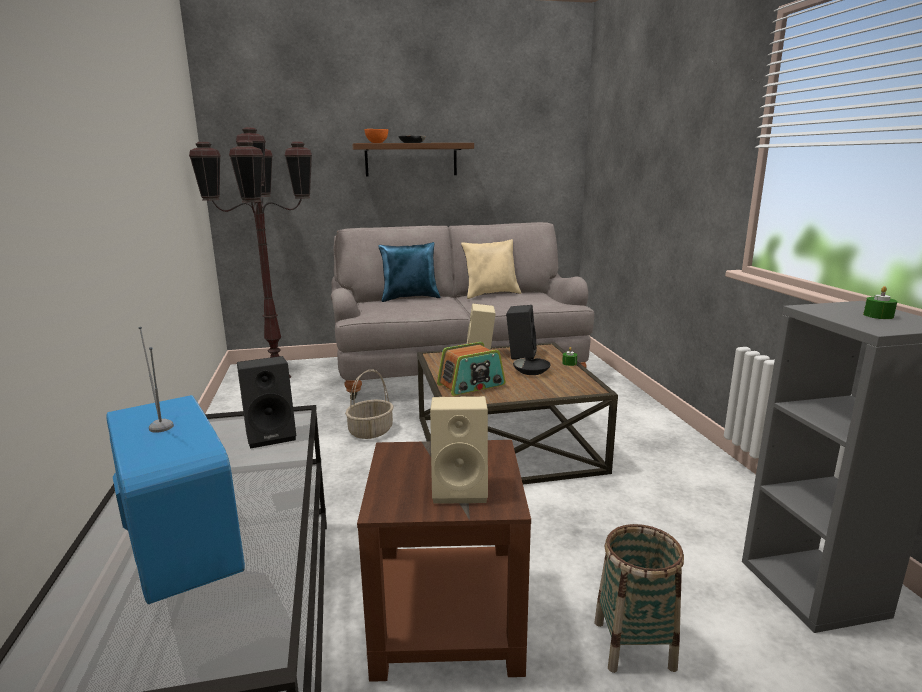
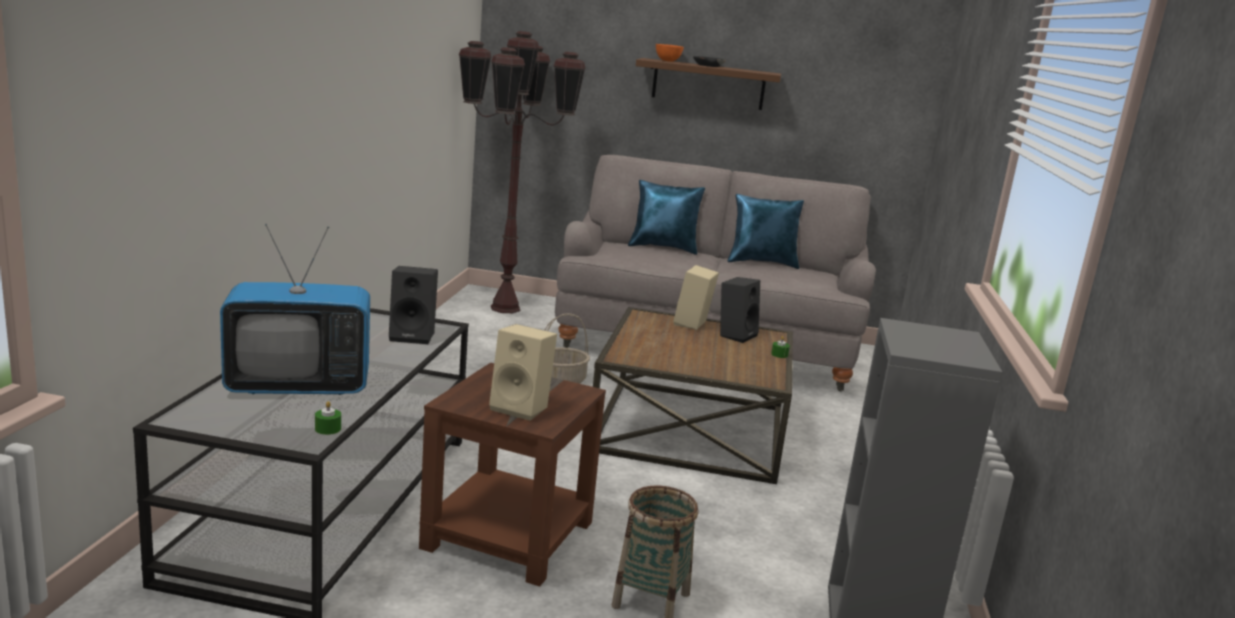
camera: 20 degrees right, 0 degrees up
television [106,327,245,604] -> television turned 90 degrees clockwise [220,224,370,395]
radio [437,342,505,396] -> none
beige pillow [461,239,521,299] -> blue pillow [728,194,804,269]
black bowl [513,358,551,375] -> none
green candle [863,286,897,319] -> green candle moved to [315,401,341,435]

